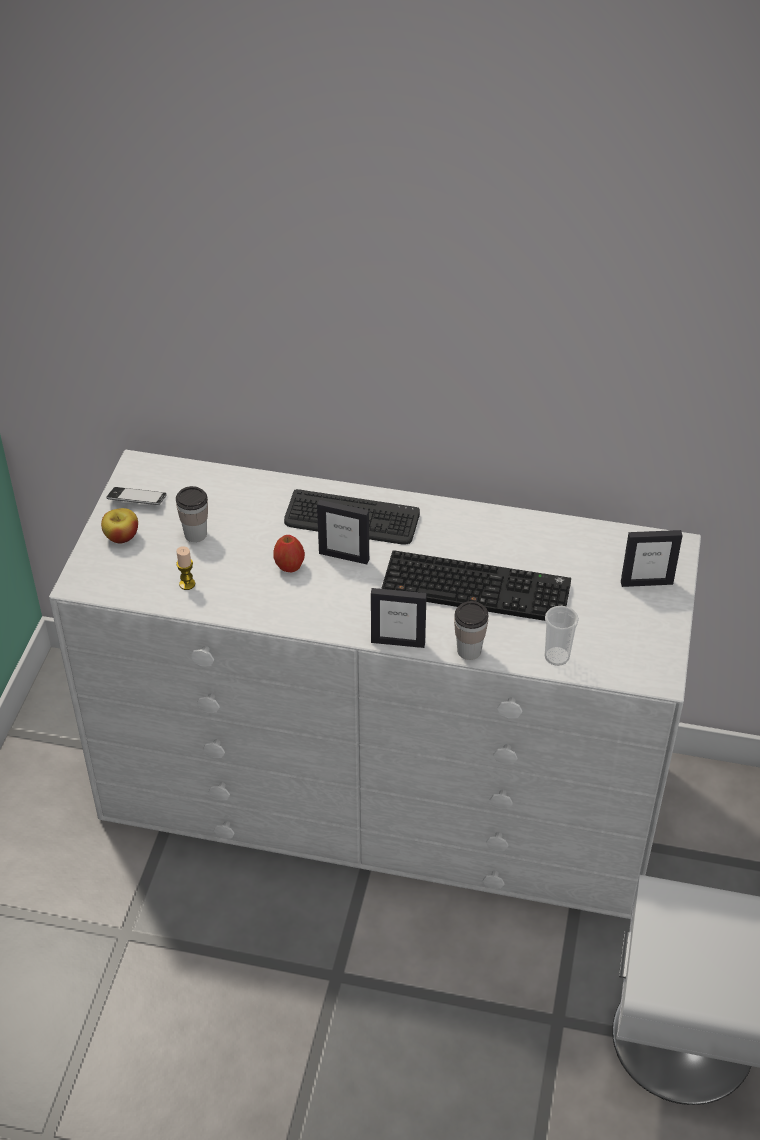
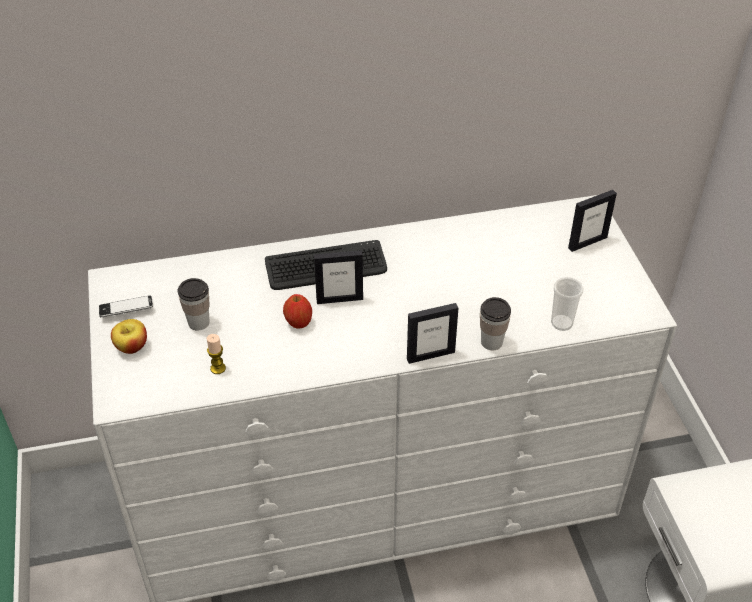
camera: 25 degrees left, 0 degrees up
keyboard [381,550,571,621] -> none

